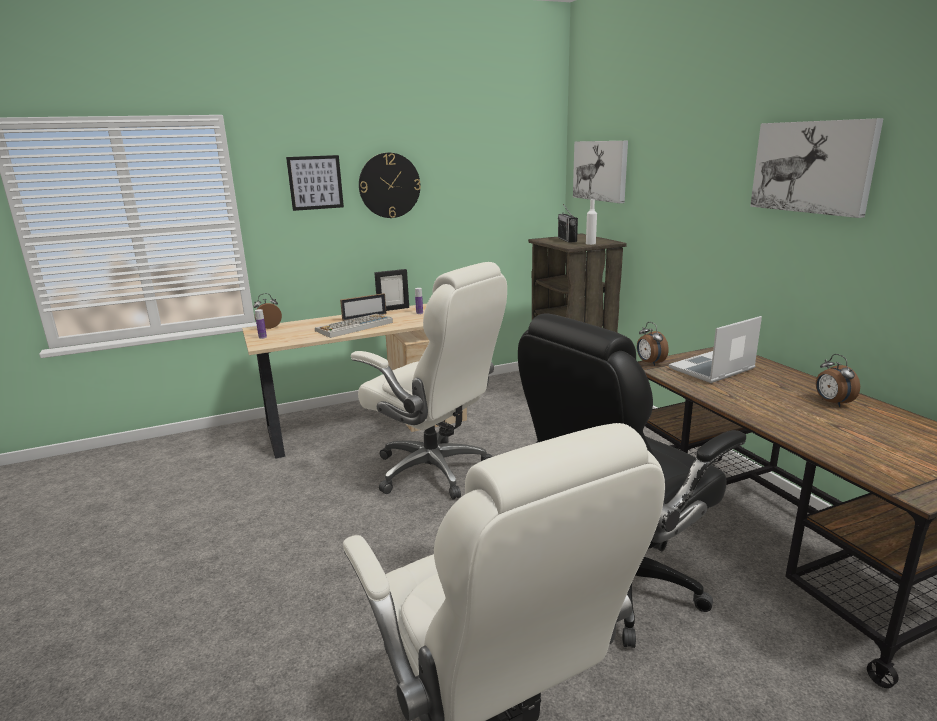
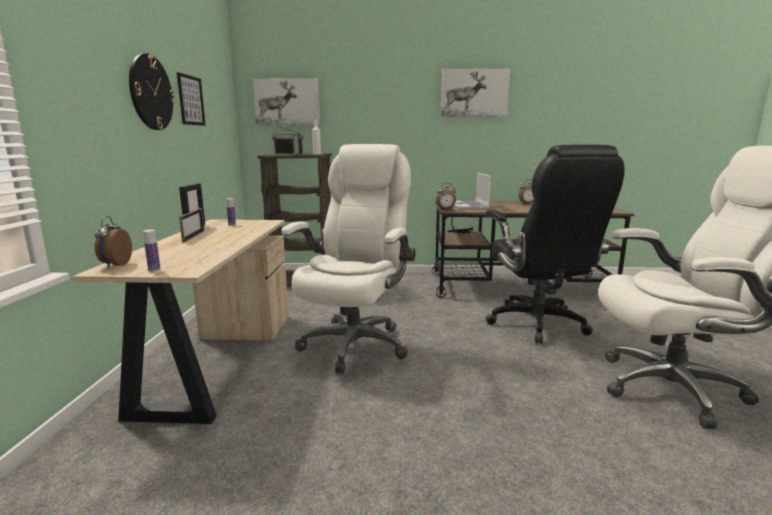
camera: 65 degrees left, 5 degrees down
picture [286,155,344,211] -> picture moved to [177,72,206,126]
keyboard [315,314,393,338] -> none
white office chair [351,262,507,500] -> white office chair turned 45 degrees counterclockwise [281,144,416,373]

